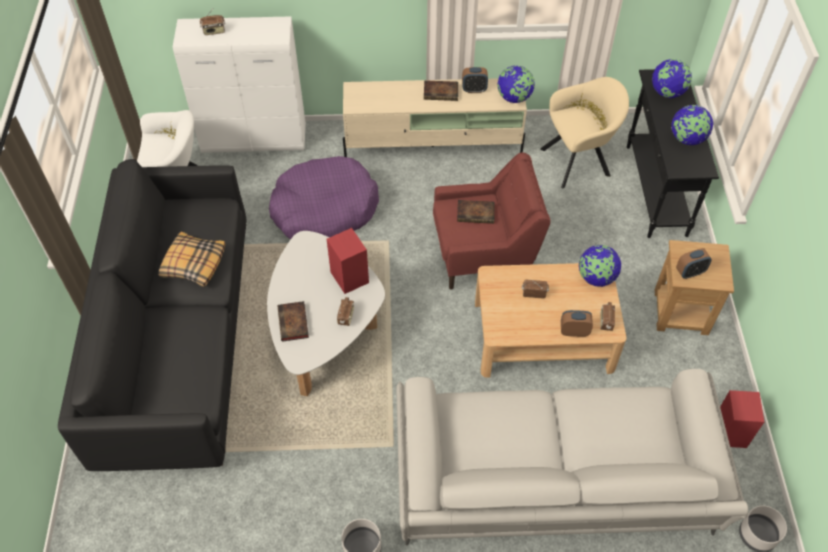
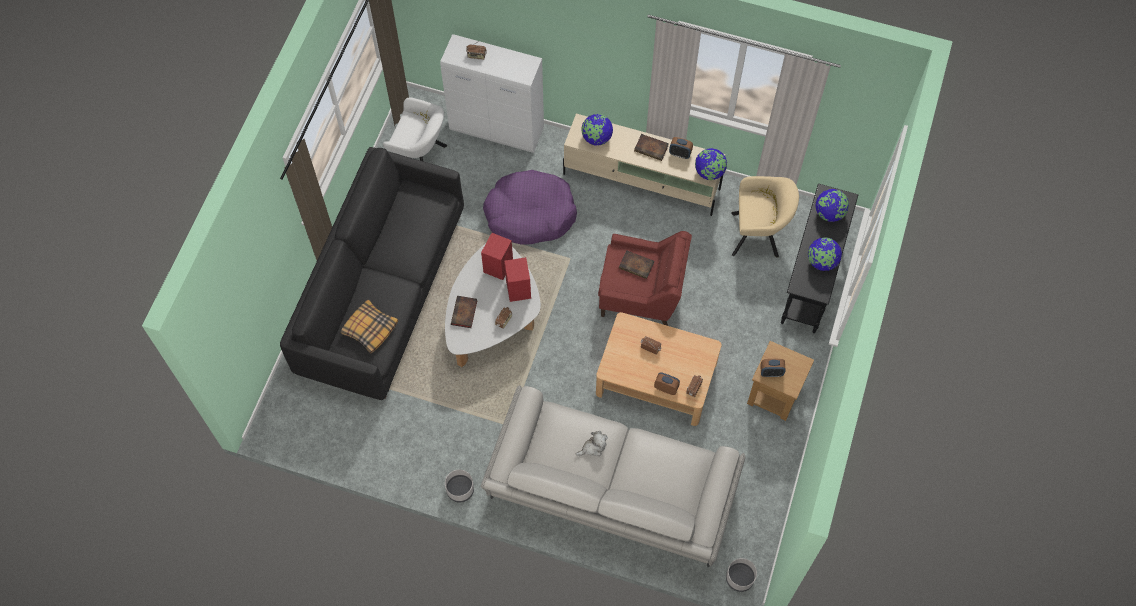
camera: 20 degrees right, 10 degrees up
pillow [158,232,225,287] -> pillow moved to [340,300,398,353]
globe [579,245,621,287] -> globe moved to [581,114,613,145]
red speaker [720,390,764,448] -> red speaker moved to [481,233,513,280]
none -> plush toy [575,431,608,456]

